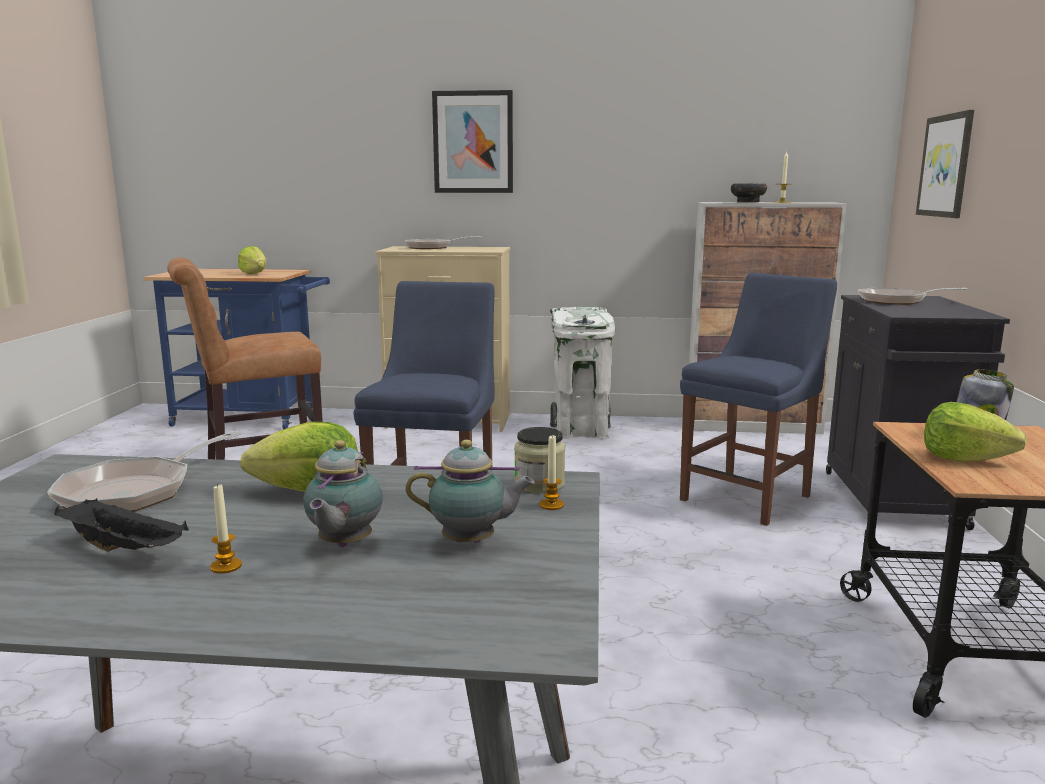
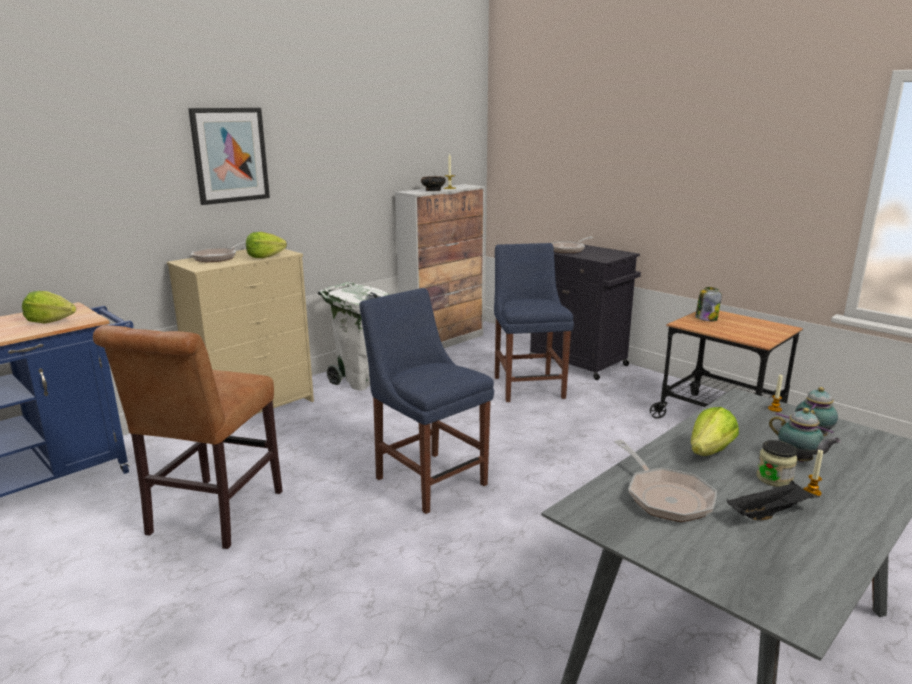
camera: 50 degrees left, 5 degrees up
jar [514,427,565,493] -> jar moved to [756,440,797,487]
picture [916,110,974,218] -> none
lettuce [924,402,1027,462] -> lettuce moved to [246,232,287,258]

